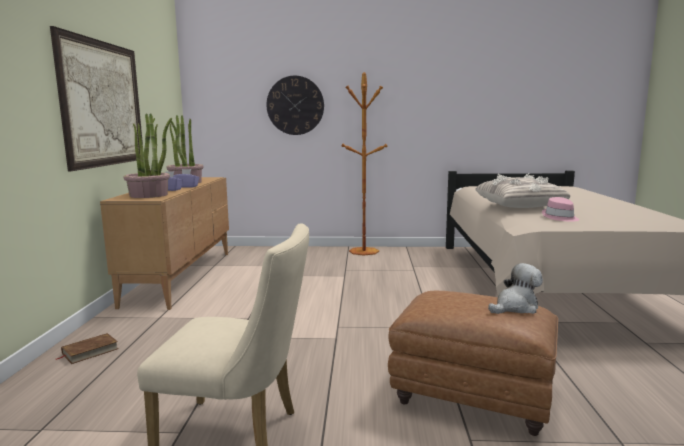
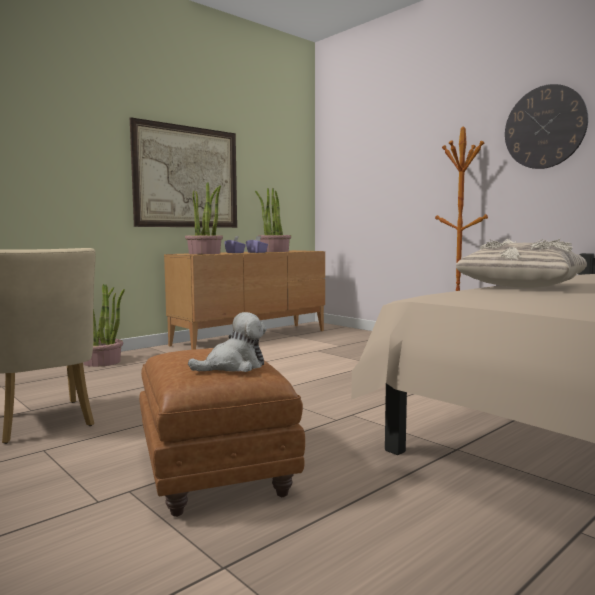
camera: 45 degrees right, 5 degrees down
brown book [56,333,119,364] -> potted plant [83,284,125,367]
wall clock [266,76,324,135] -> wall clock moved to [505,84,588,169]
plush toy [488,263,543,314] -> plush toy turned 45 degrees counterclockwise [188,312,266,372]
pink hat [542,197,579,222] -> none

